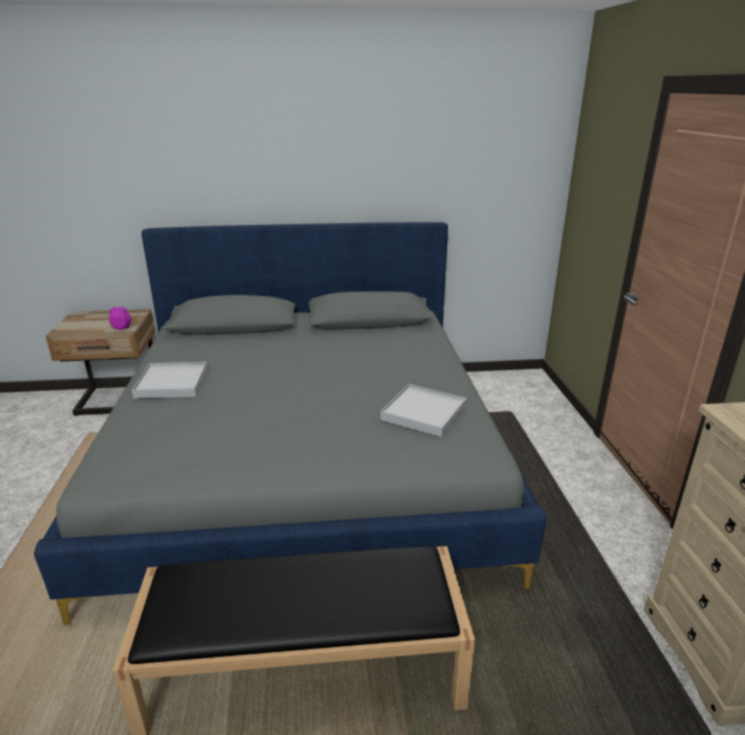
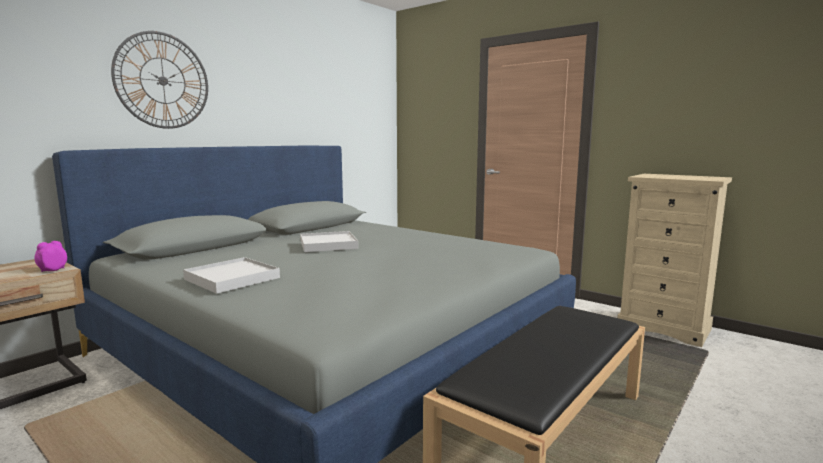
camera: 45 degrees left, 15 degrees down
white tray [380,384,466,437] -> white tray moved to [300,231,358,252]
none -> wall clock [111,31,208,129]

